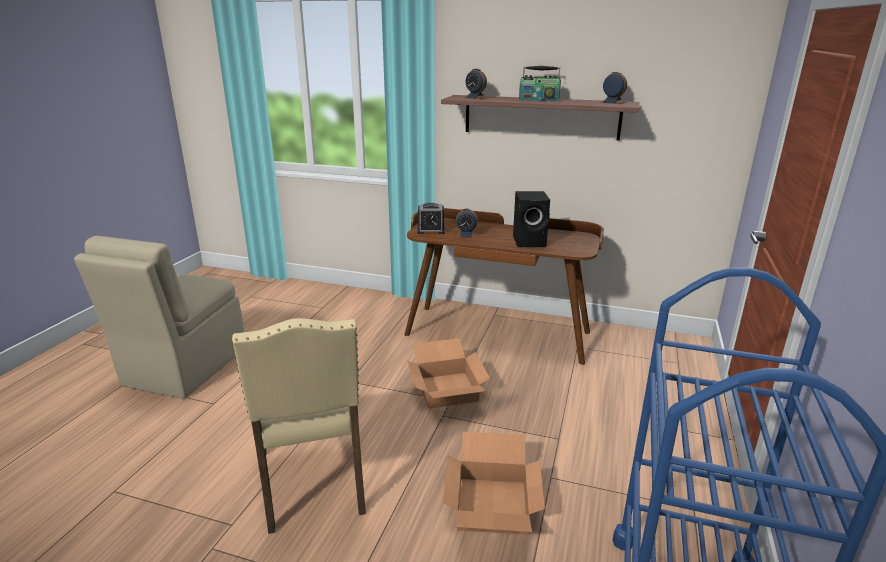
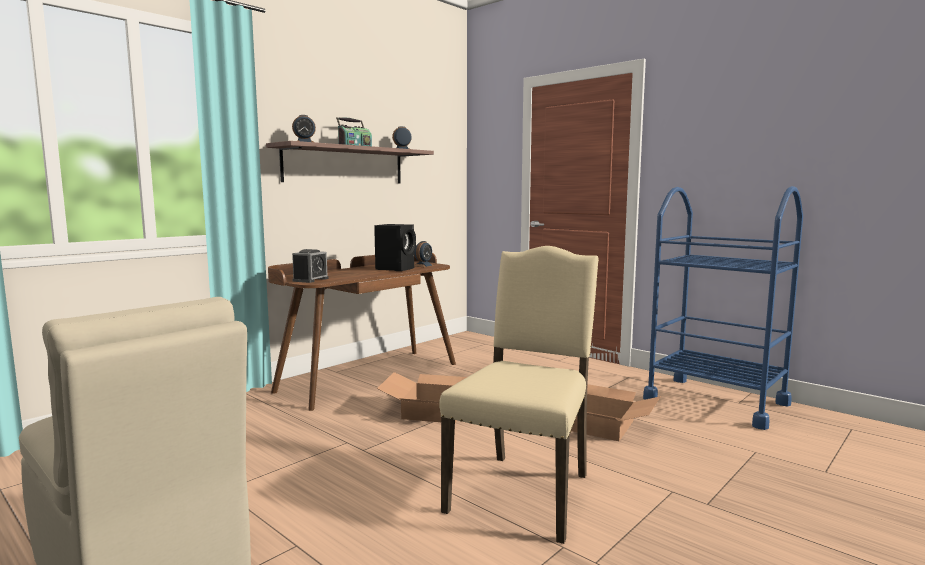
camera: 65 degrees left, 15 degrees down
beige chair [232,318,366,534] -> beige chair turned 75 degrees counterclockwise [439,246,599,544]
alarm clock [456,209,478,238] -> alarm clock moved to [414,241,434,267]

